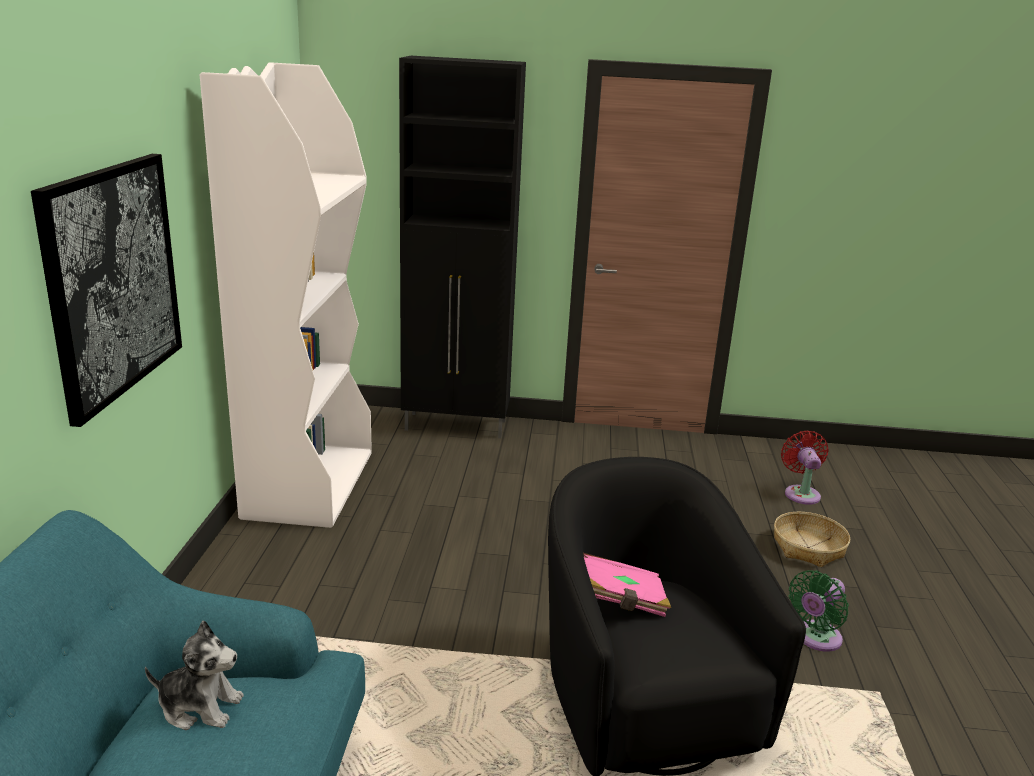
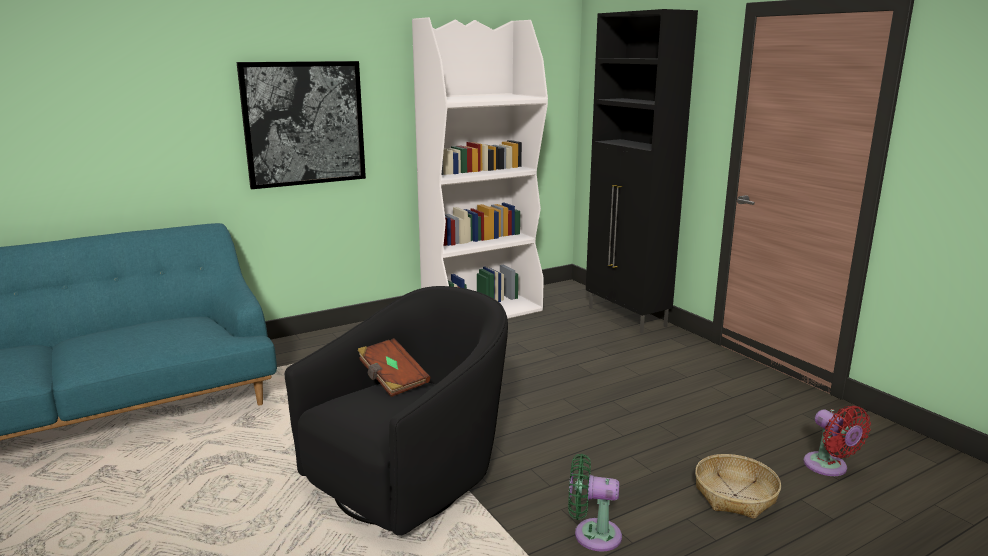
camera: 55 degrees right, 5 degrees down
plush toy [145,620,244,730] -> none
pink book [583,553,671,617] -> brown book [358,338,430,397]
red fan [781,430,829,505] -> red fan turned 105 degrees clockwise [803,406,871,476]

